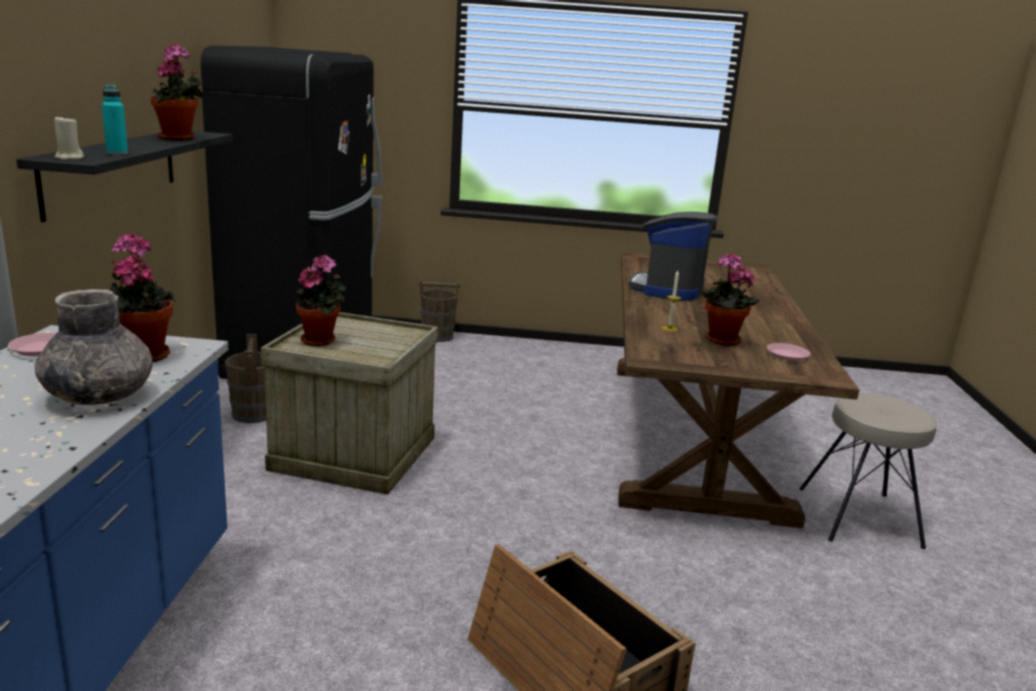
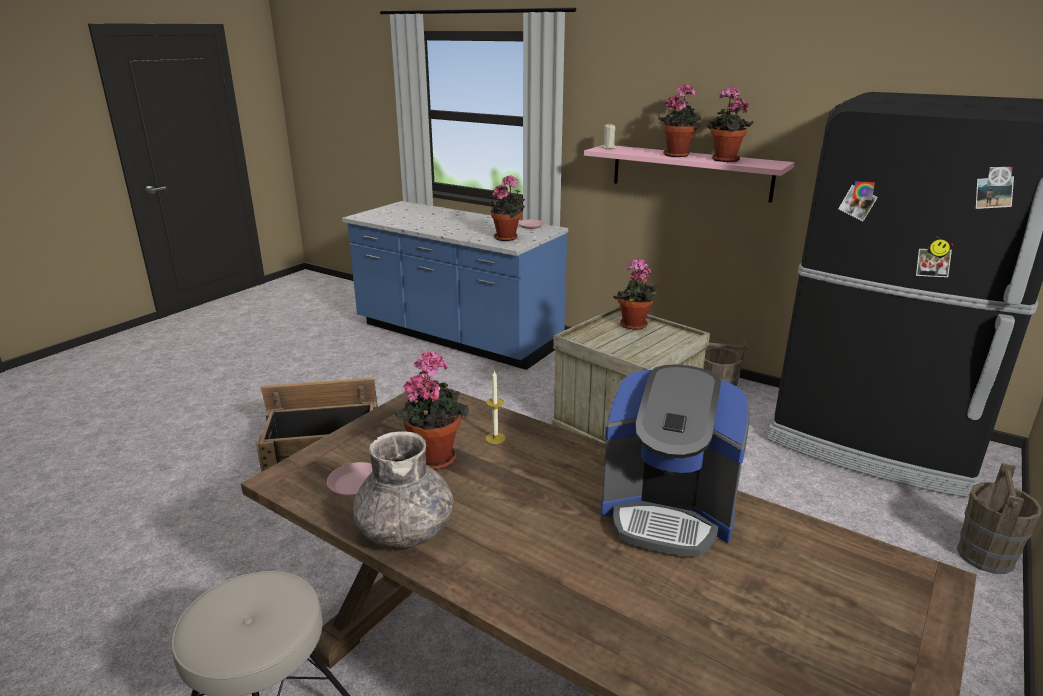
camera: 120 degrees right, 5 degrees up
black shelf [17,131,233,222] -> pink shelf [584,145,794,203]
grey vase [35,289,152,405] -> grey vase moved to [353,431,454,548]
turquoise bottle [102,84,128,155] -> none
coffee machine [629,212,718,301] -> coffee machine turned 150 degrees clockwise [601,364,749,557]
none -> potted plant [658,83,701,157]

